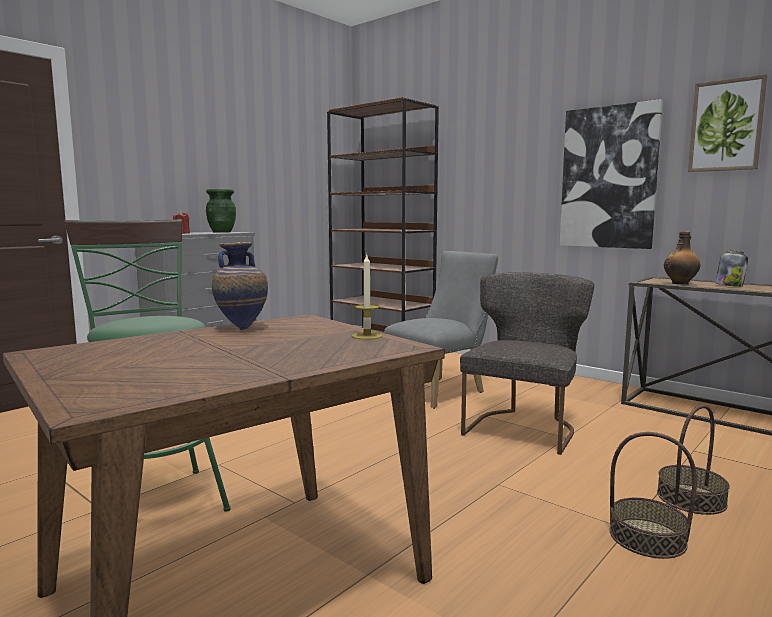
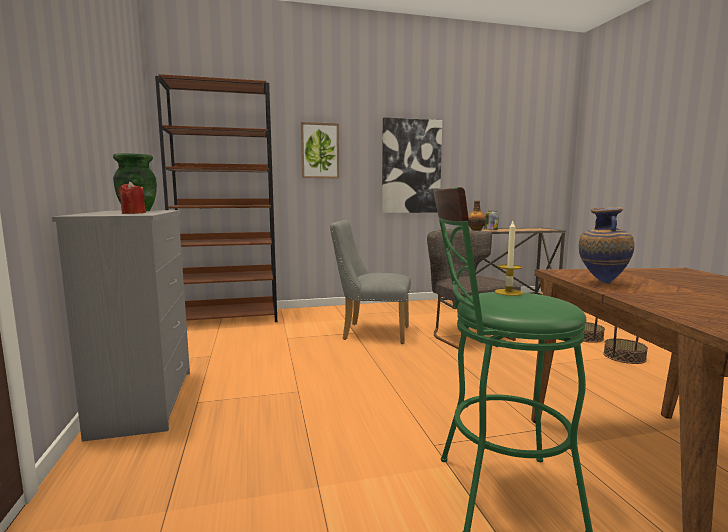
camera: 55 degrees left, 0 degrees up
candle [352,255,382,340] -> candle moved to [495,221,523,296]
grey chair [384,251,498,409] -> grey chair turned 75 degrees counterclockwise [330,220,411,344]
picture [688,74,767,172] -> picture moved to [301,122,339,178]

